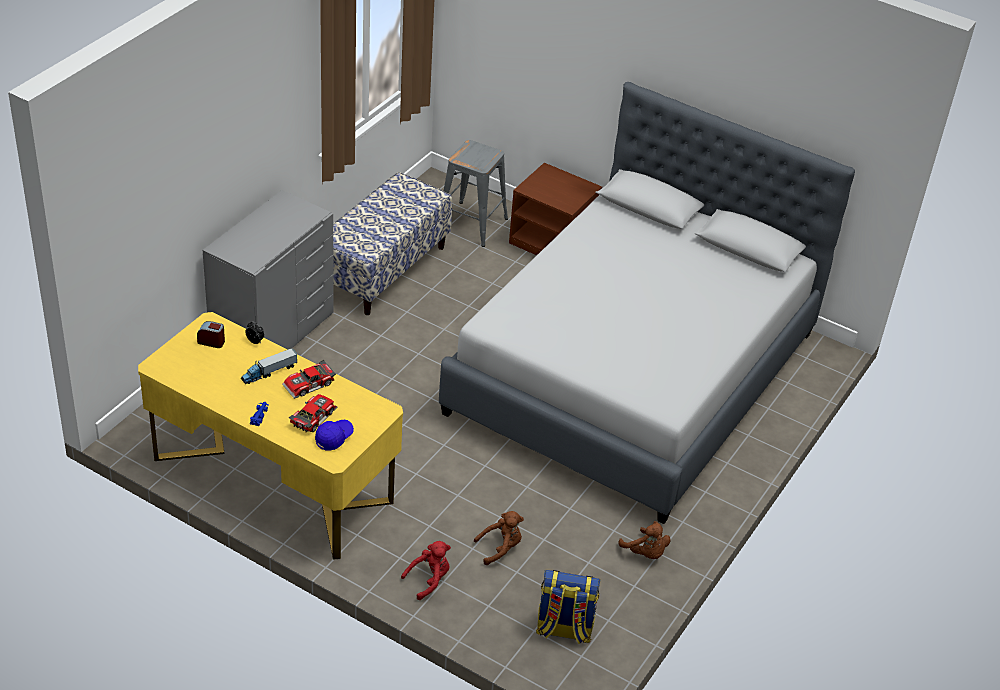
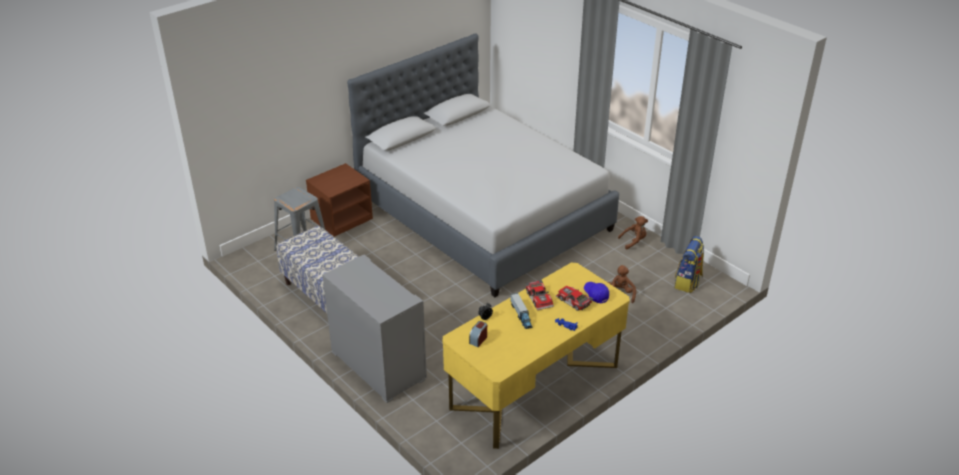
camera: 70 degrees left, 5 degrees down
red plush toy [401,541,451,600] -> none

